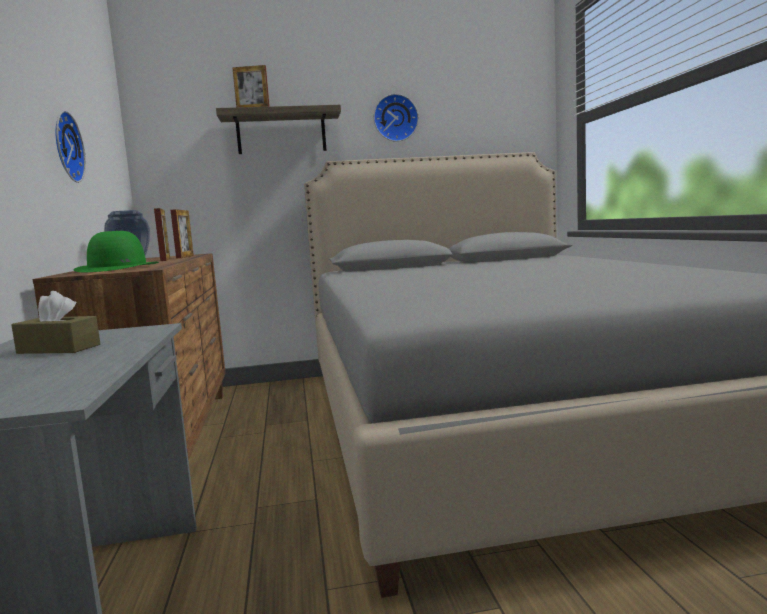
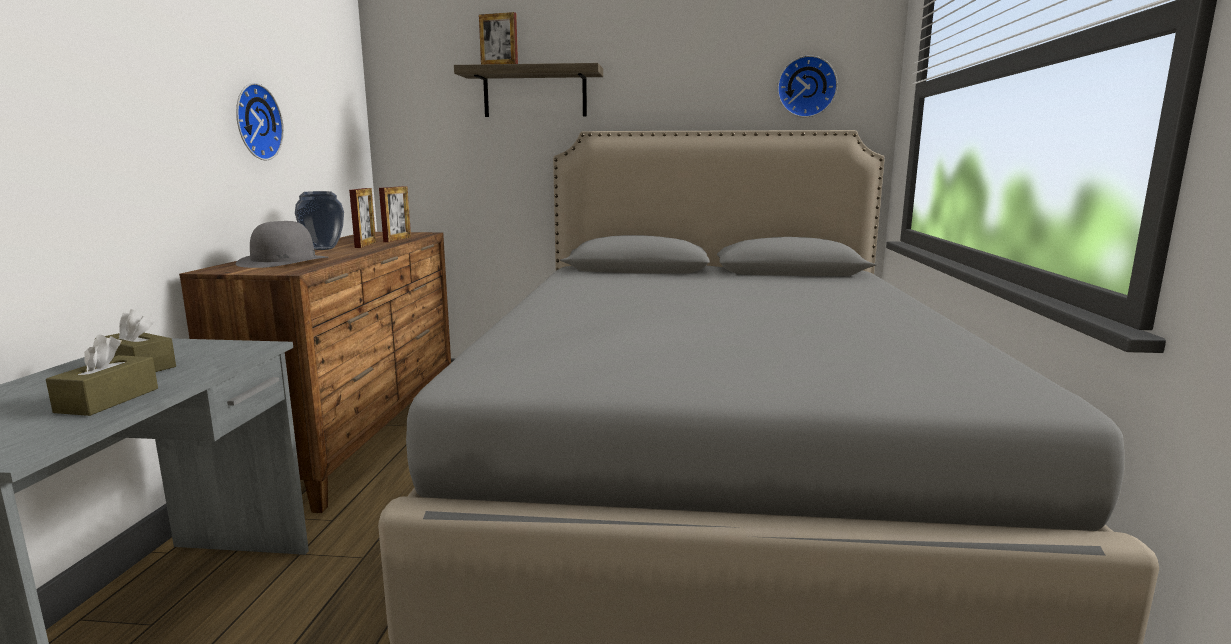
camera: 15 degrees right, 5 degrees up
green hat [74,231,159,272] -> grey hat [236,221,328,268]
wall clock [373,94,419,142] -> wall clock moved to [777,55,838,118]
none -> brown tissue box [46,335,158,416]

